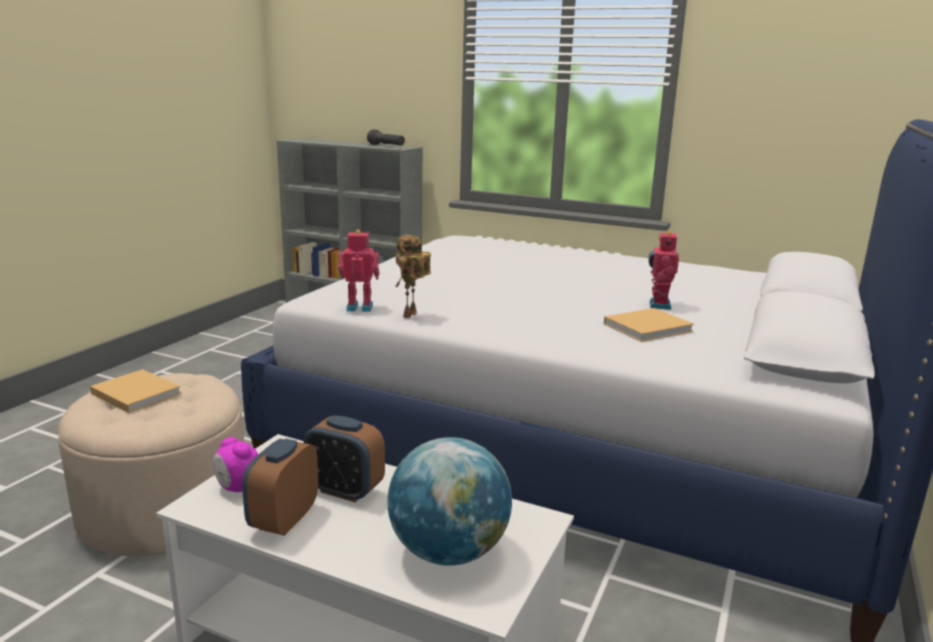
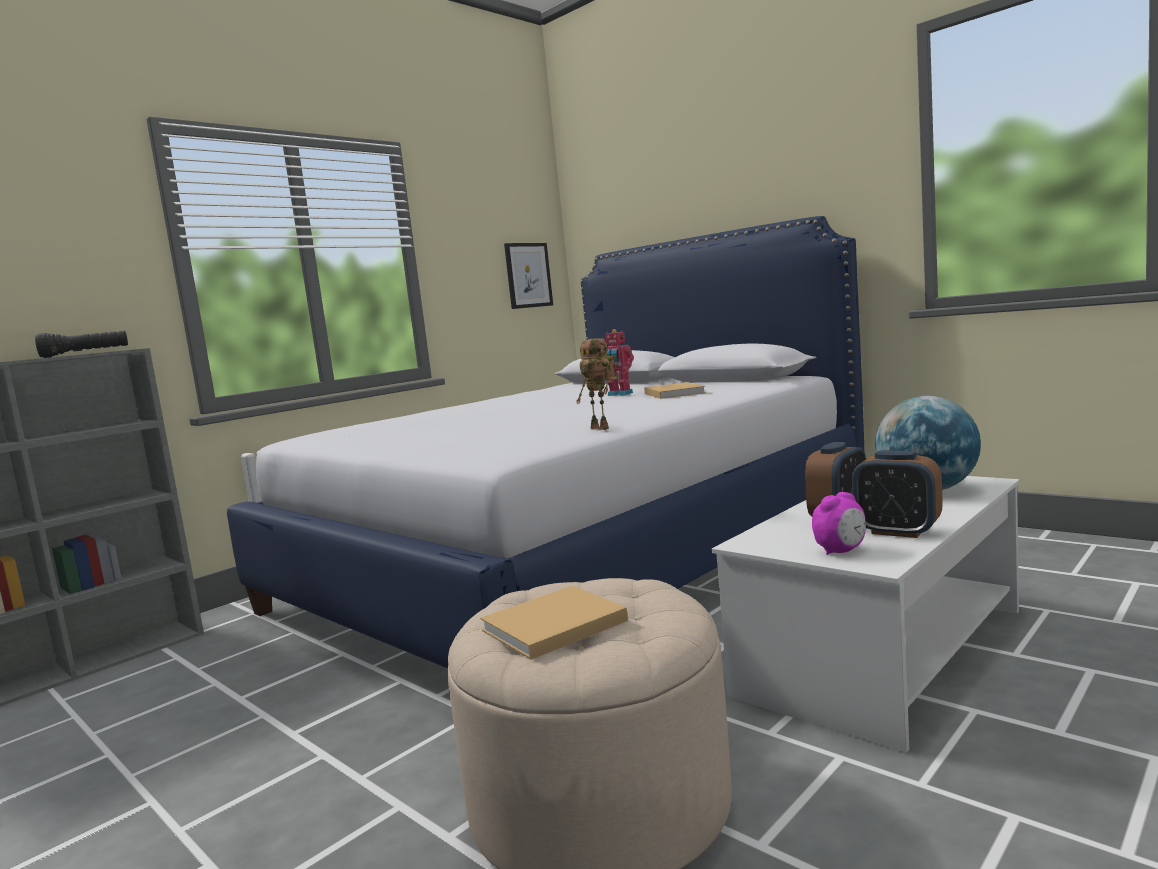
camera: 70 degrees left, 10 degrees down
toy robot [338,230,379,312] -> none
none -> picture [504,243,553,309]

